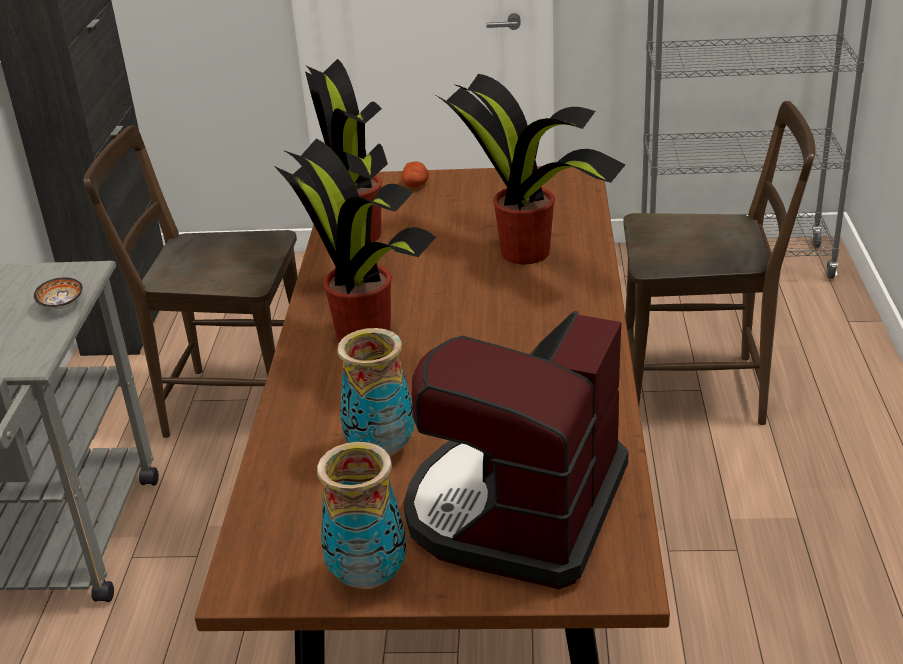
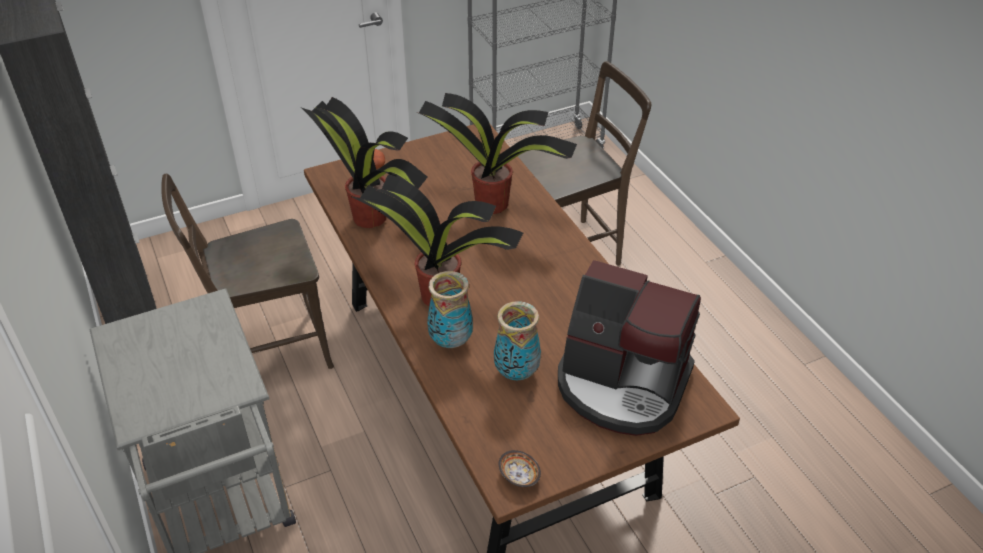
camera: 30 degrees left, 10 degrees up
bowl [34,277,83,309] -> bowl moved to [499,450,541,487]
vase [317,442,407,589] -> vase moved to [427,271,473,348]
coffee machine [403,311,629,589] -> coffee machine turned 60 degrees counterclockwise [558,260,701,436]

